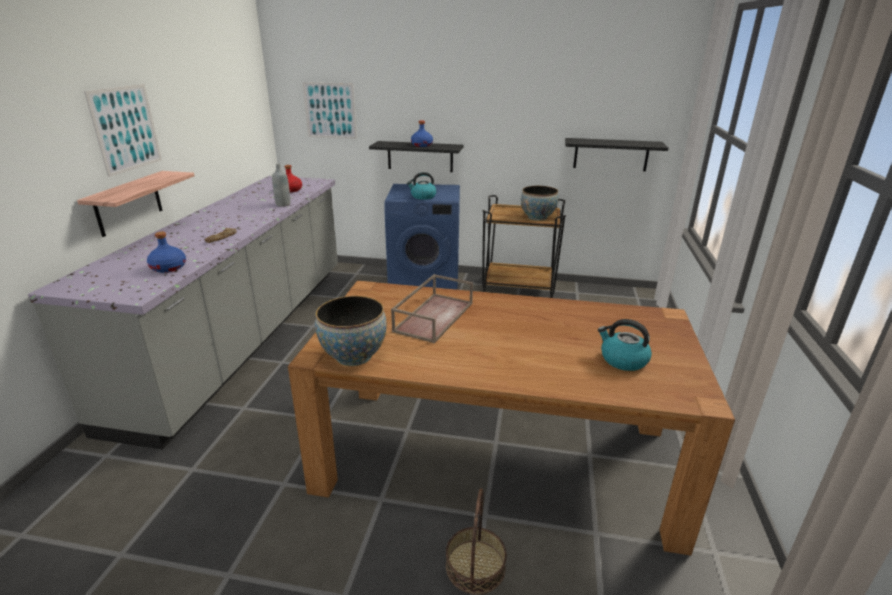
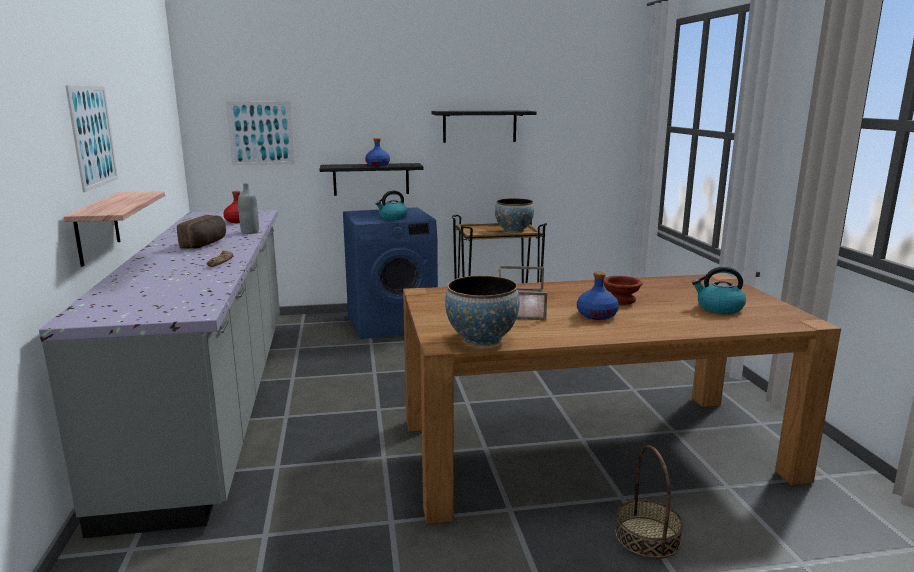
camera: 20 degrees left, 10 degrees down
blue bottle [147,232,186,273] -> blue bottle moved to [577,272,619,320]
black shelf [565,138,668,171] -> black shelf moved to [431,111,537,143]
none -> bread [177,215,226,249]
none -> brown bowl [604,276,642,304]

